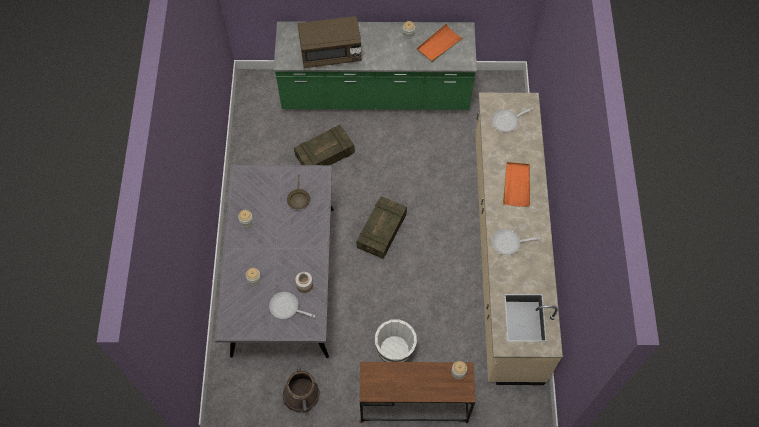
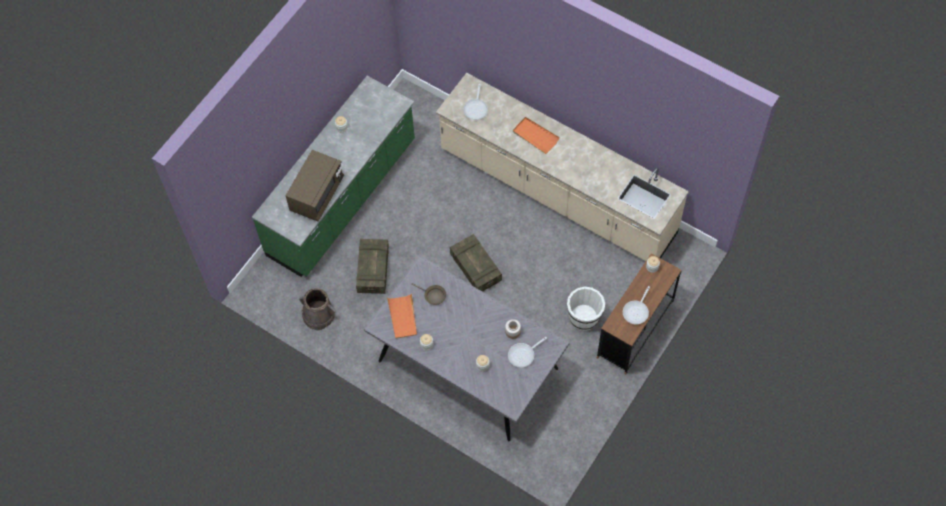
camera: 55 degrees left, 0 degrees up
brown bucket [283,367,319,413] -> brown bucket moved to [299,288,336,330]
orange tray [417,23,464,62] -> orange tray moved to [387,294,417,339]
frying pan [492,229,540,255] -> frying pan moved to [623,286,650,324]

